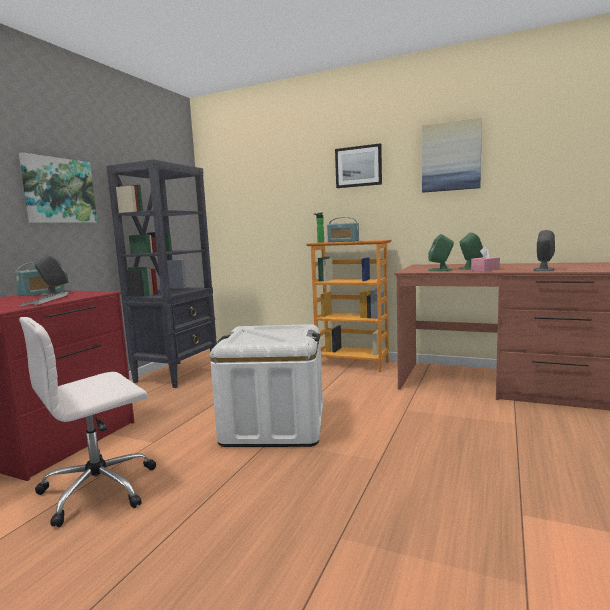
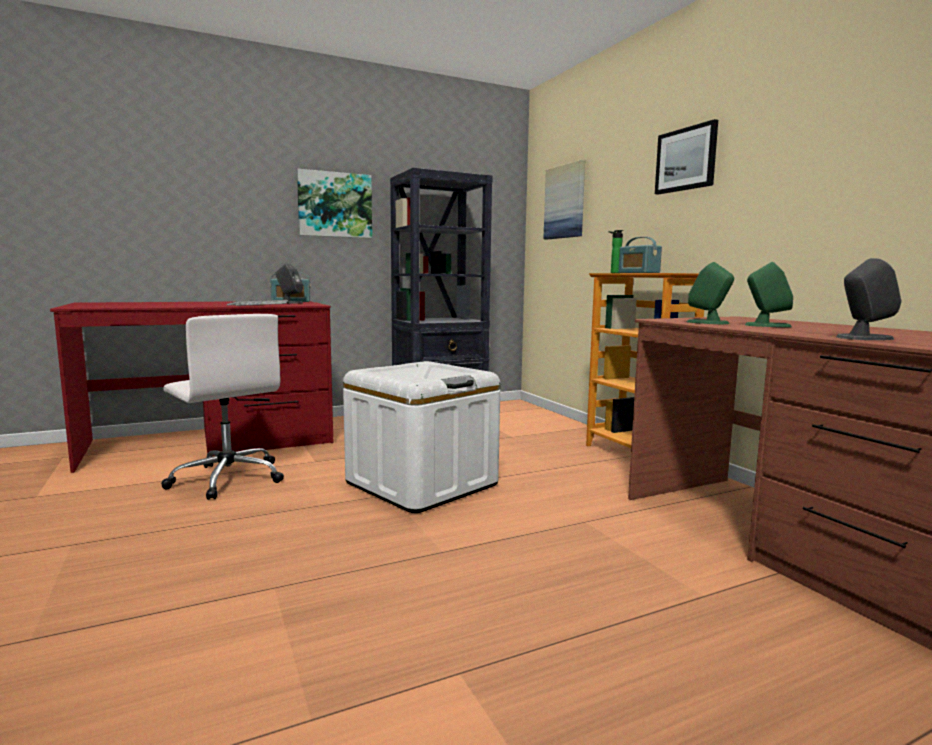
camera: 40 degrees right, 0 degrees up
white office chair [19,317,156,527] -> white office chair turned 135 degrees counterclockwise [161,314,284,500]
picture [422,117,482,193] -> picture moved to [543,160,585,239]
pink tissue box [471,246,500,271] -> none

